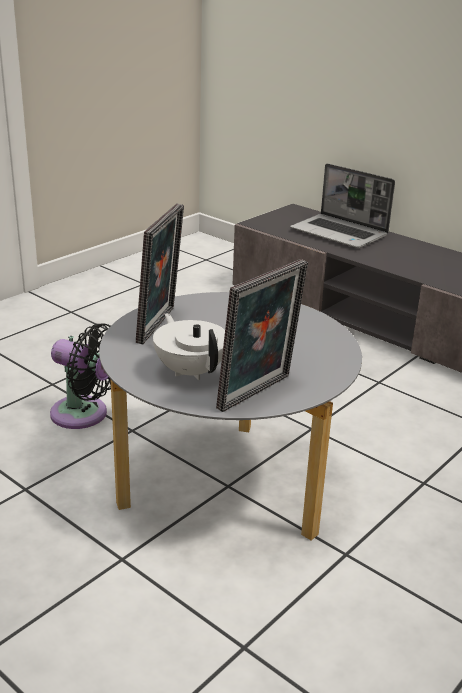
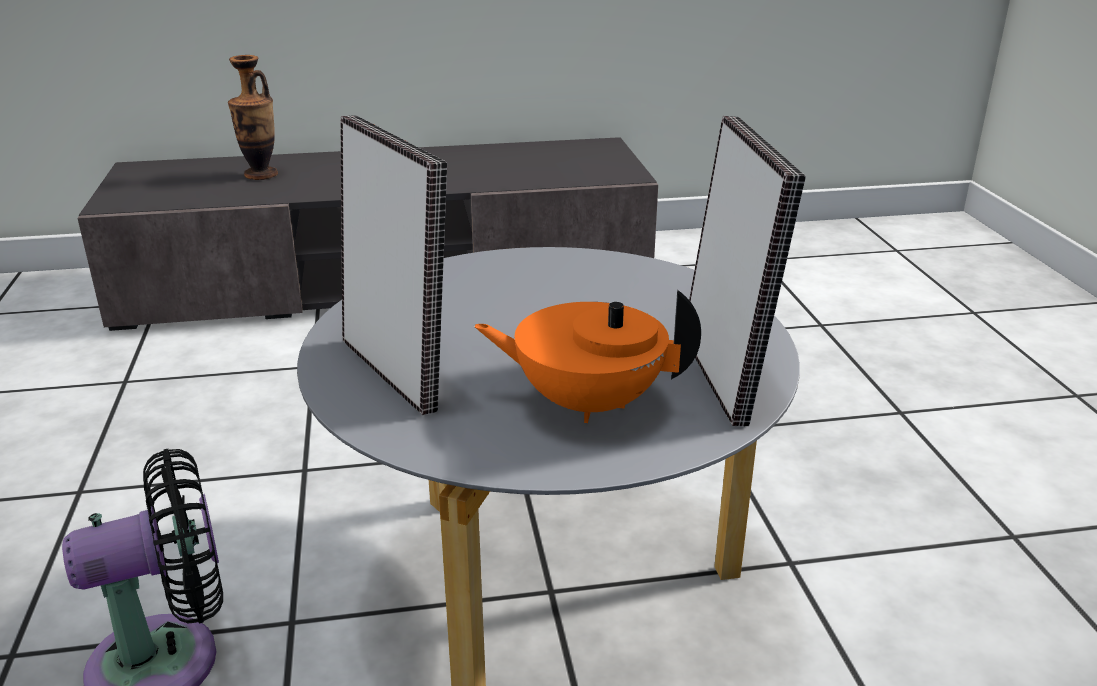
camera: 50 degrees left, 0 degrees up
white teapot [153,313,225,380] -> orange teapot [474,290,701,423]
laptop [290,163,395,248] -> vase [228,55,278,180]

